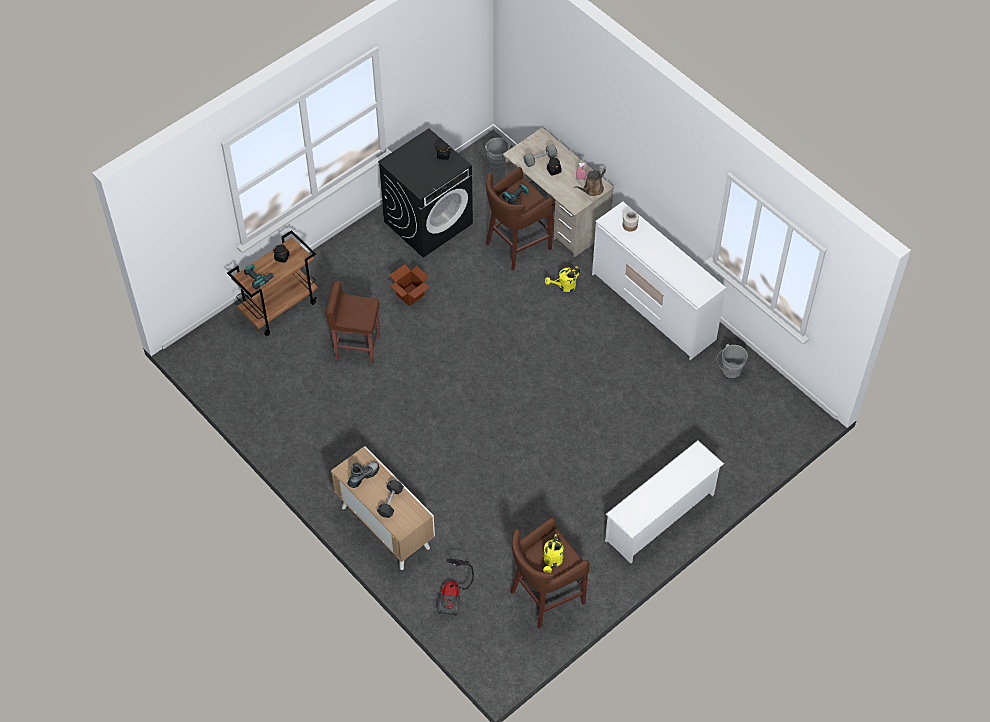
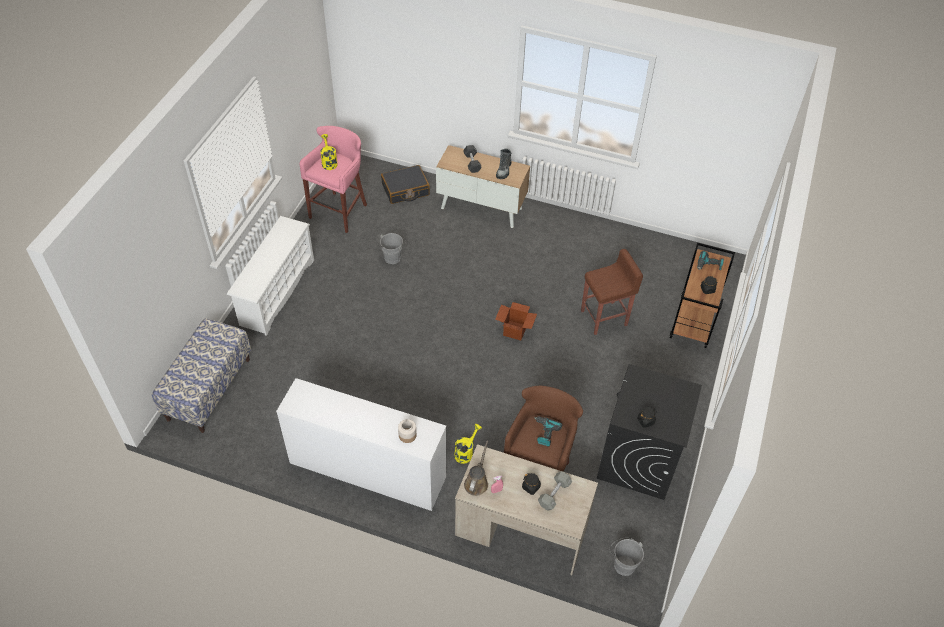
camera: 150 degrees right, 5 degrees down
cardboard box [389,264,430,306] -> cardboard box moved to [495,302,537,340]
vacuum cleaner [437,558,474,616] -> black suitcase [381,165,430,204]
brown stool [510,518,590,629] -> pink stool [300,126,367,233]
grey bucket [717,344,748,378] -> grey bucket moved to [380,233,406,264]
none -> bench [152,318,251,433]

